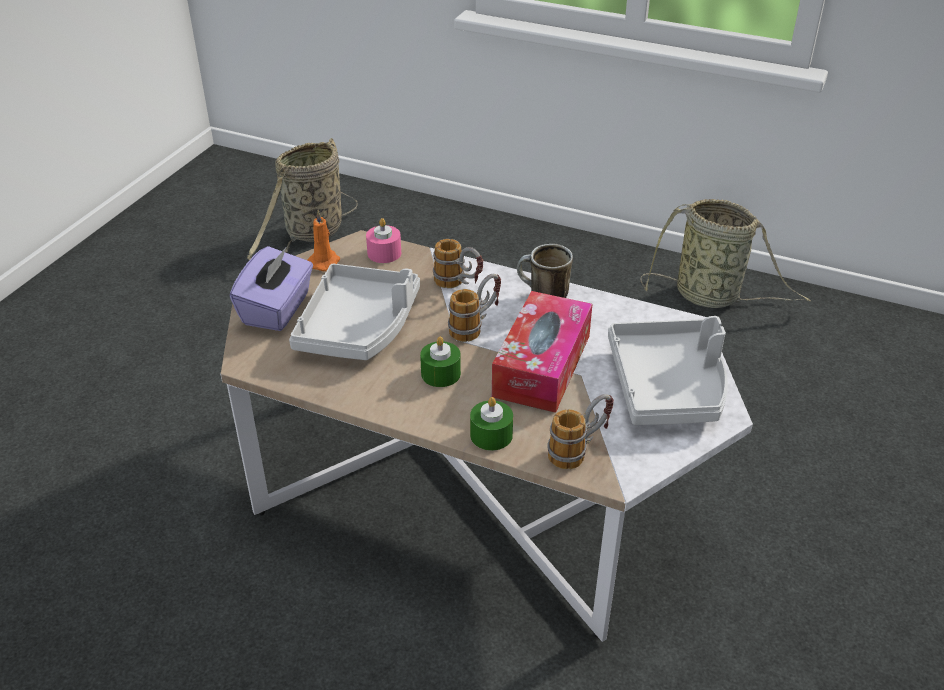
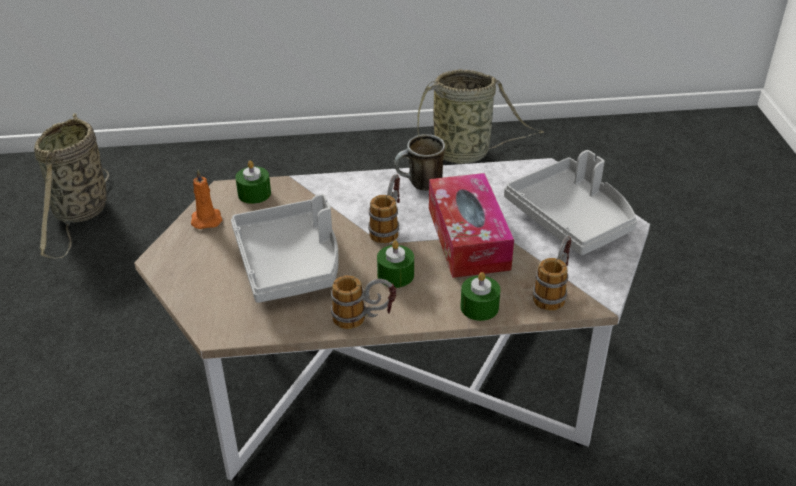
camera: 30 degrees left, 0 degrees up
purple tissue box [230,246,313,331] -> none
pink candle [366,218,401,263] -> green candle [235,161,271,204]
mug [433,239,483,288] -> mug moved to [331,275,396,329]

